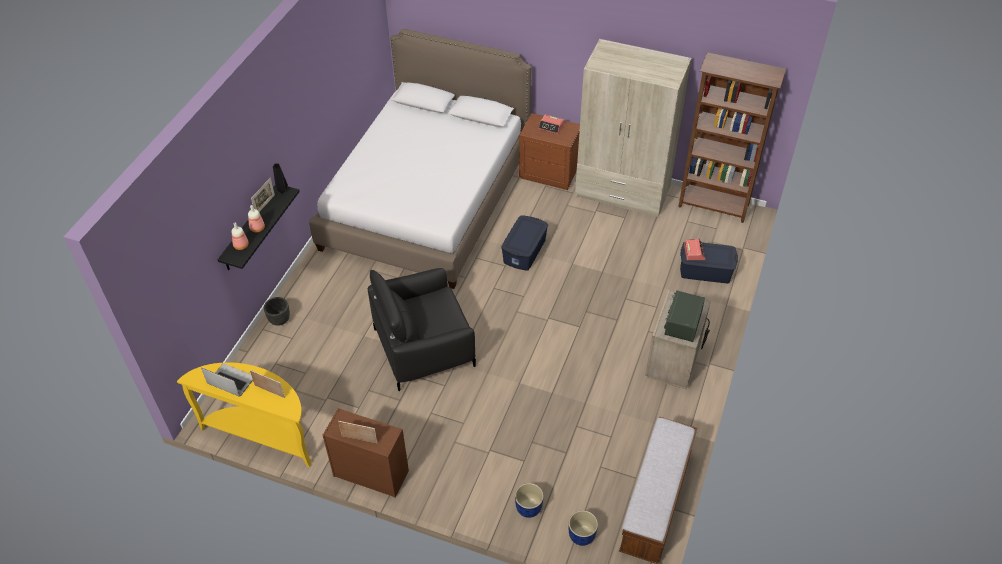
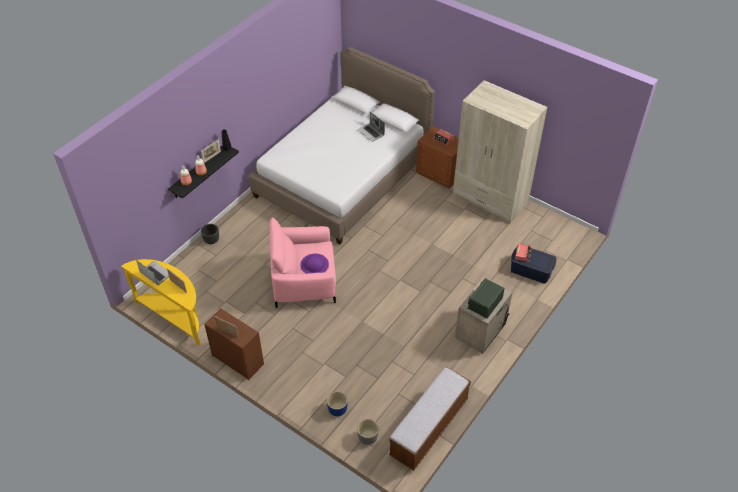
camera: 15 degrees right, 0 degrees up
black armchair [368,268,476,391] -> pink armchair [270,218,336,308]
blue storage box [501,215,548,271] -> none
blue planter [569,510,598,546] -> grey planter [357,419,378,445]
brown bookcase [678,52,786,223] -> none
none -> purple hat [300,254,329,274]
none -> laptop [358,112,385,142]

